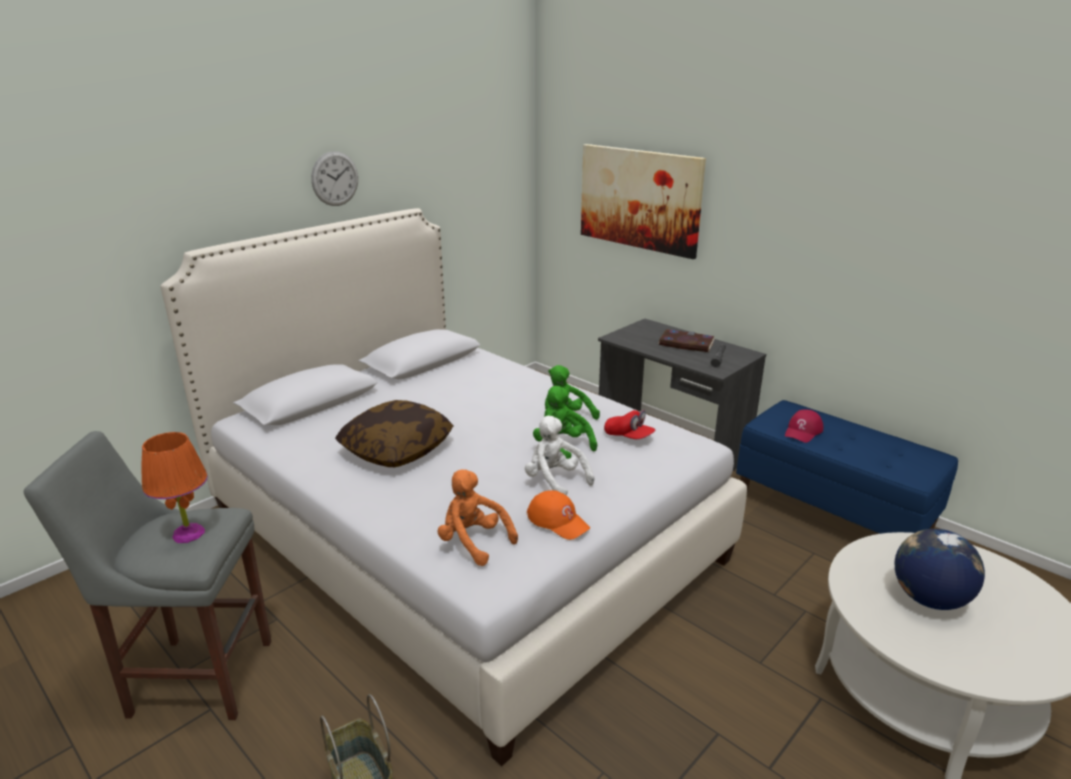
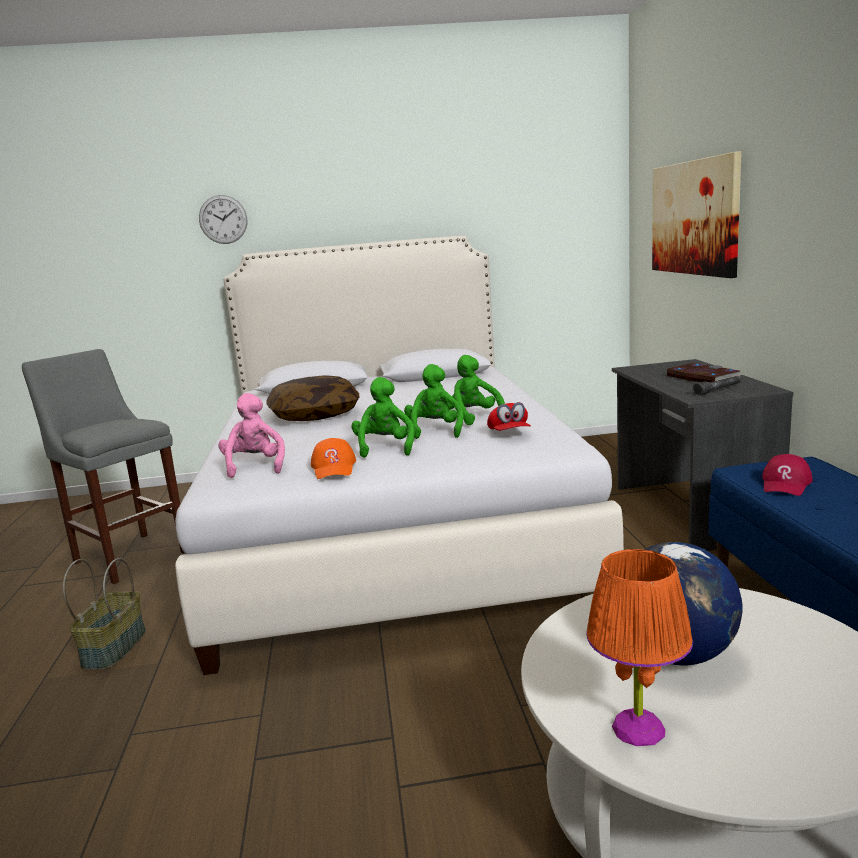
camera: 40 degrees right, 10 degrees down
orange table lamp [141,432,208,543] -> orange table lamp moved to [586,549,693,746]
wall clock [311,151,358,206] -> wall clock moved to [199,195,247,244]
orange plush toy [438,469,518,566] -> pink plush toy [218,393,285,478]
white plush toy [525,416,595,496] -> green plush toy [351,377,415,458]
red cap [785,409,823,443] -> red cap turned 45 degrees counterclockwise [762,454,813,496]

